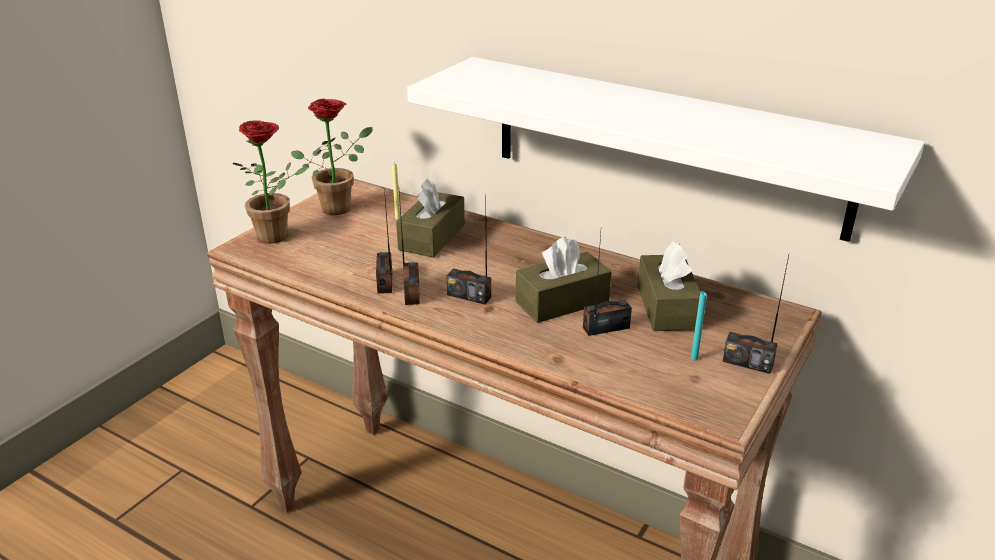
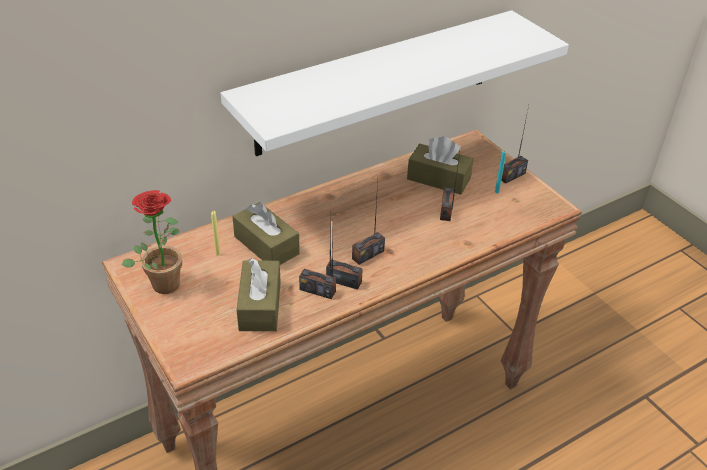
camera: 65 degrees left, 10 degrees up
potted plant [233,120,309,244] -> none
brown tissue box [516,236,612,323] -> brown tissue box moved to [237,258,281,331]

